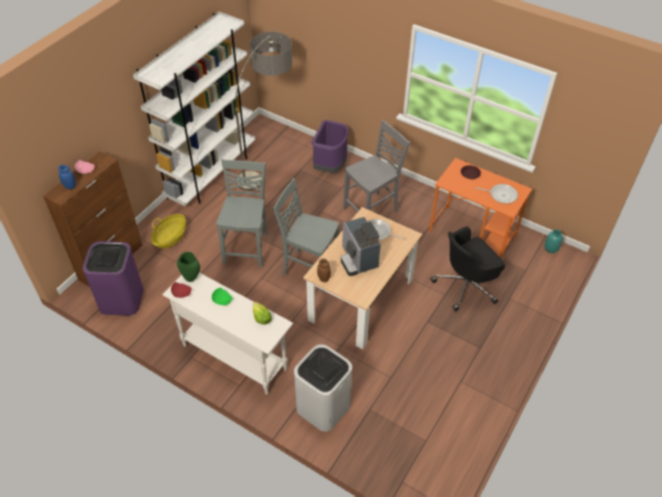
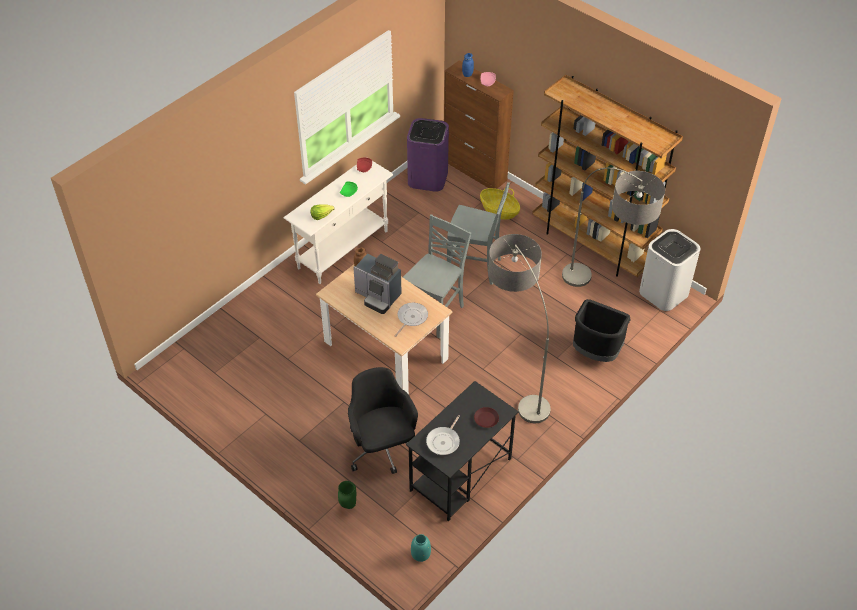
camera: 100 degrees right, 0 degrees up
white bookcase [133,12,255,206] -> brown bookcase [532,75,683,277]
green vase [177,252,200,282] -> green vase moved to [338,481,356,509]
white trash can [294,344,352,432] -> white trash can moved to [639,229,700,311]
purple trash can [312,120,349,173] -> black trash can [573,299,631,362]
coffee machine [341,217,381,276] -> coffee machine turned 135 degrees counterclockwise [353,254,402,314]
grey chair [343,120,410,212] -> floor lamp [488,234,551,423]
orange desk [429,158,532,259] -> black desk [406,381,519,521]

